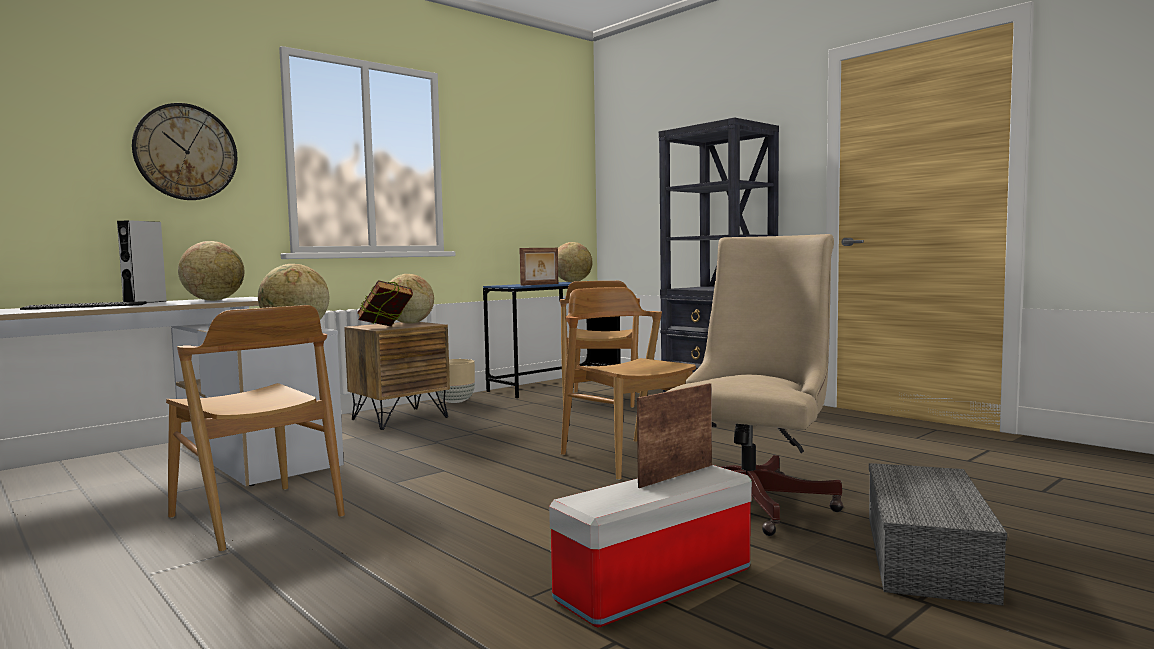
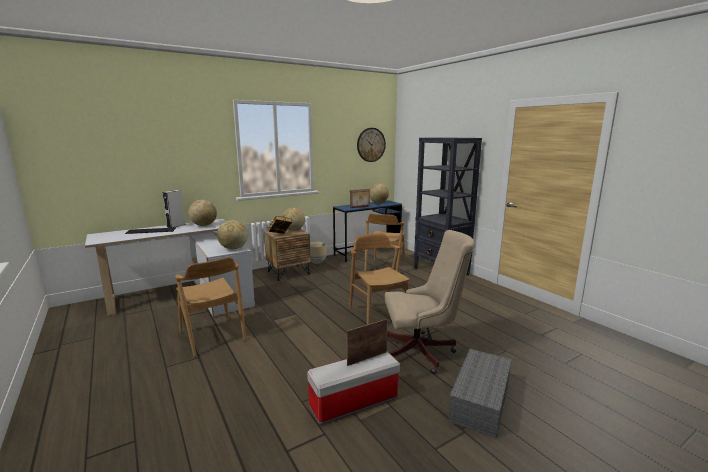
camera: 10 degrees right, 10 degrees up
wall clock [132,103,237,200] -> wall clock moved to [357,128,386,162]
beige office chair [666,234,844,536] -> beige office chair turned 45 degrees clockwise [385,230,475,374]

